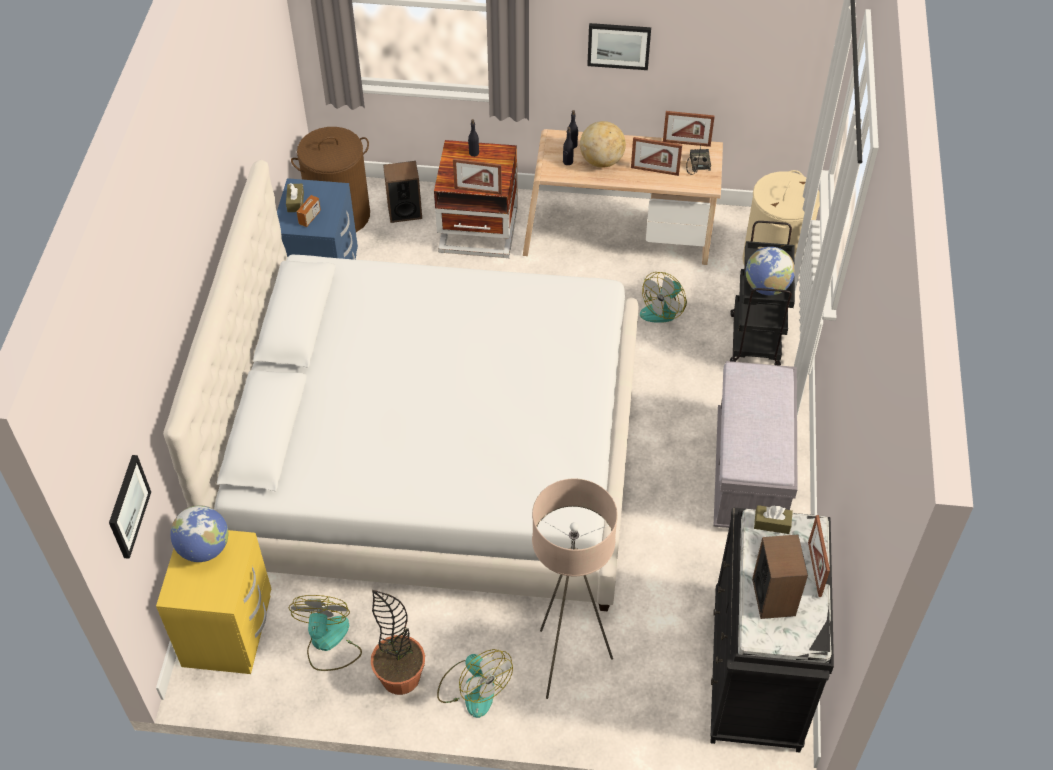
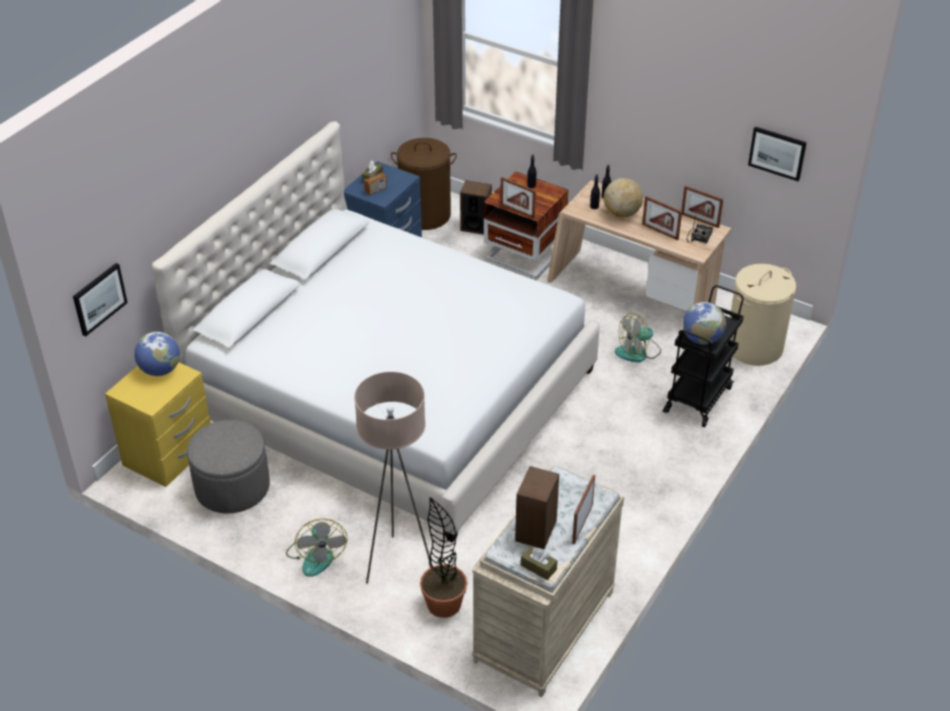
camera: 25 degrees right, 10 degrees down
fan [289,595,362,671] -> grey ottoman [187,420,270,513]
potted plant [371,590,425,695] -> potted plant moved to [420,497,468,618]
picture [587,23,651,70] -> picture moved to [748,127,807,181]
black dresser [711,508,834,753] -> beige dresser [472,466,624,697]
grey bench [714,361,798,528] -> none
brown tissue box [754,505,793,534] -> brown tissue box moved to [521,546,557,580]

